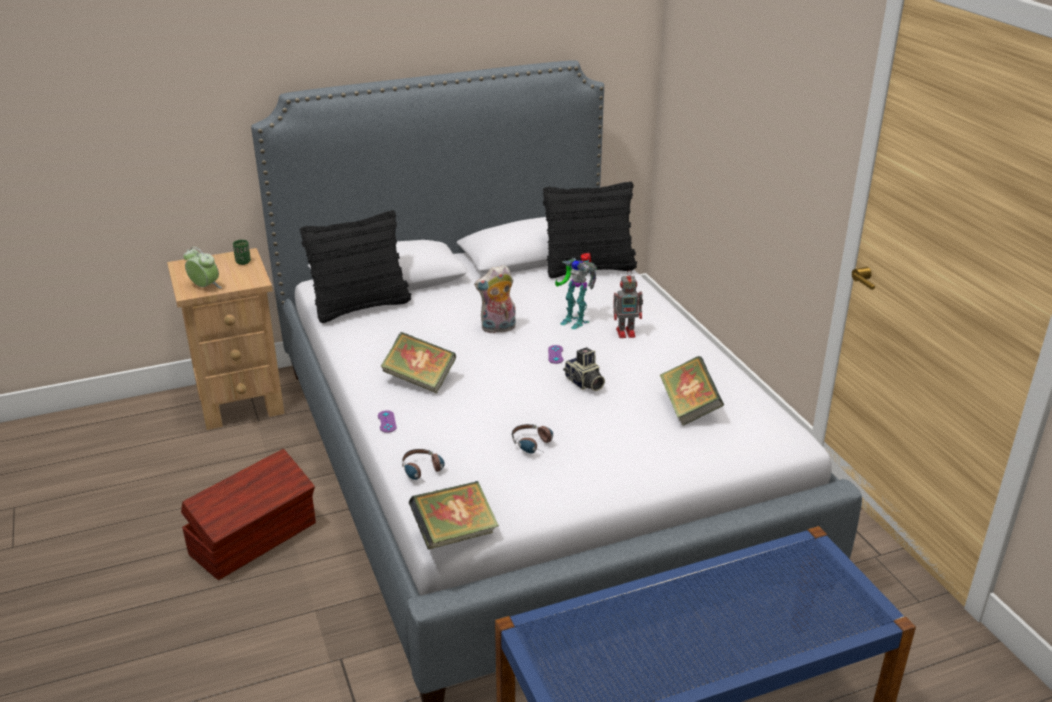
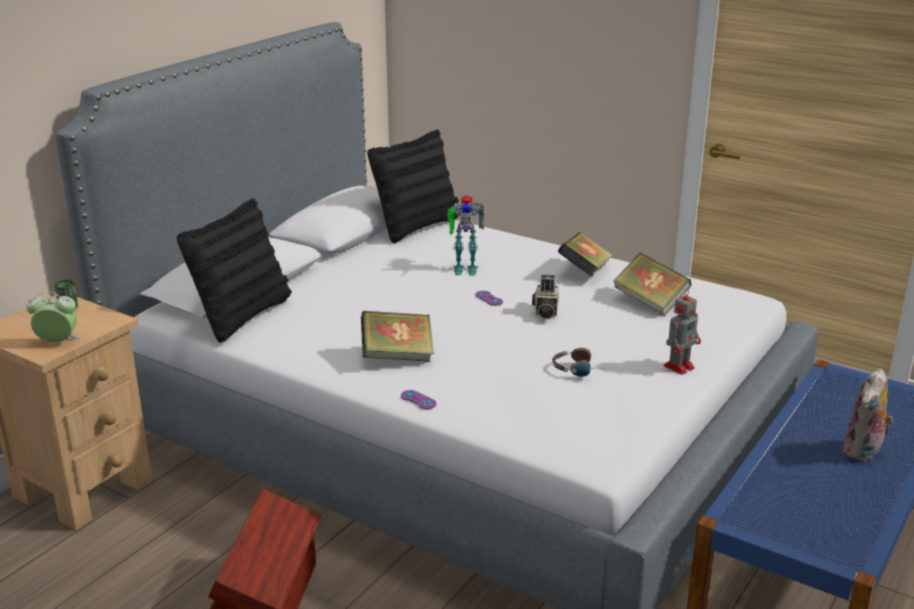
camera: 35 degrees left, 5 degrees down
headphones [402,449,445,480] -> none
book [409,481,499,550] -> book moved to [558,232,613,277]
plush toy [474,265,516,333] -> plush toy moved to [842,368,894,462]
camera [563,347,605,391] -> camera turned 75 degrees clockwise [532,275,559,320]
toy robot [613,270,643,338] -> toy robot moved to [664,289,701,375]

